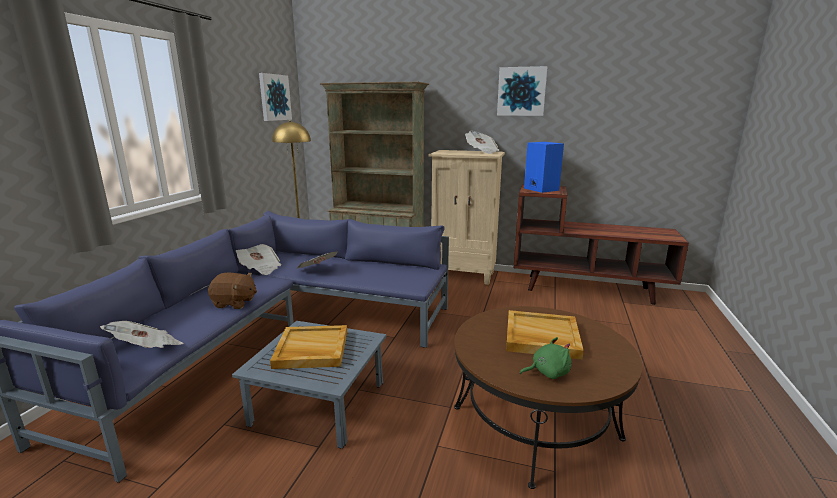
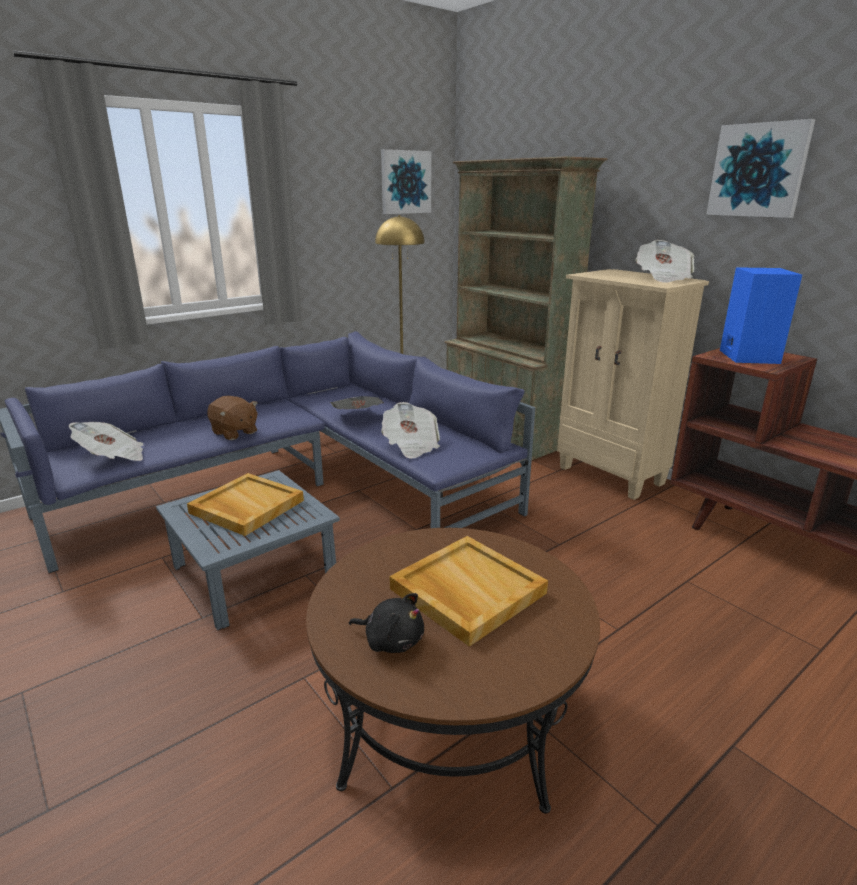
camera: 35 degrees right, 5 degrees up
newspaper [236,244,282,275] -> newspaper moved to [381,402,440,459]
green plush toy [520,337,572,379] -> black plush toy [349,593,424,653]

